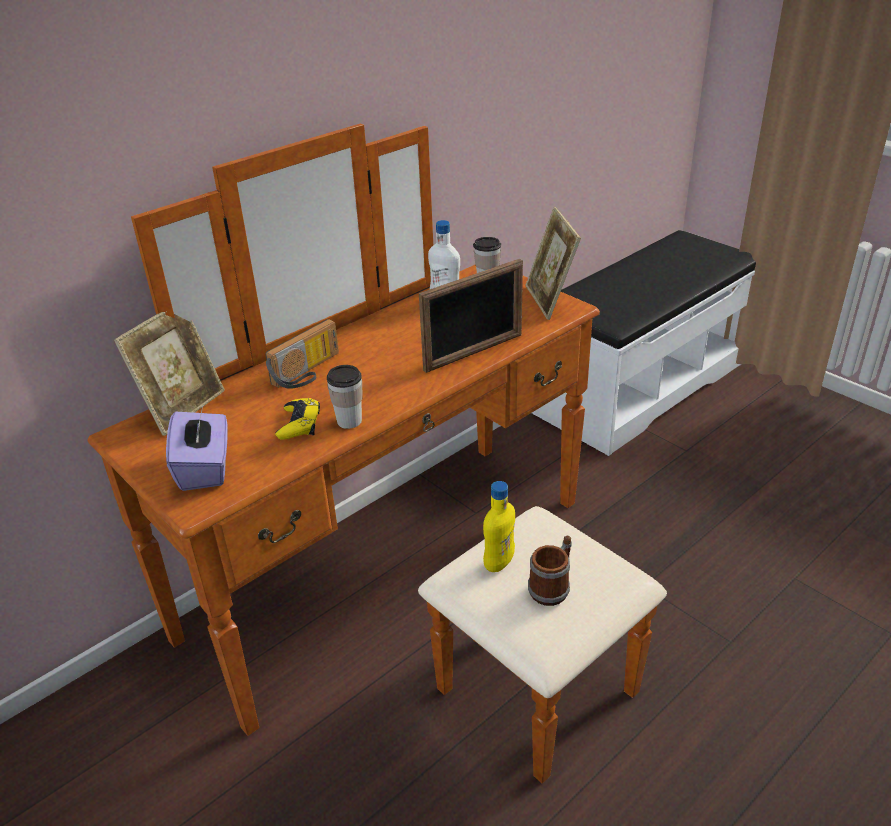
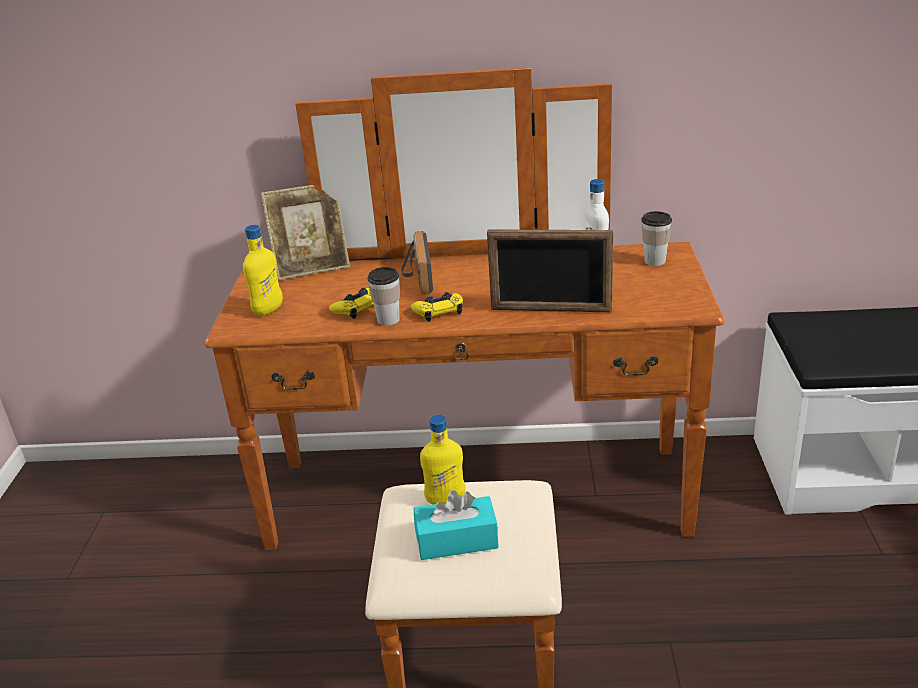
camera: 45 degrees right, 5 degrees down
purple tissue box [166,404,228,491] -> yellow bottle [243,225,283,316]
radio [266,319,339,389] -> radio turned 90 degrees clockwise [401,231,433,294]
picture frame [525,207,581,320] -> none
mug [528,536,572,606] -> turquoise tissue box [414,490,499,560]
none -> yellow game controller [411,292,463,322]

